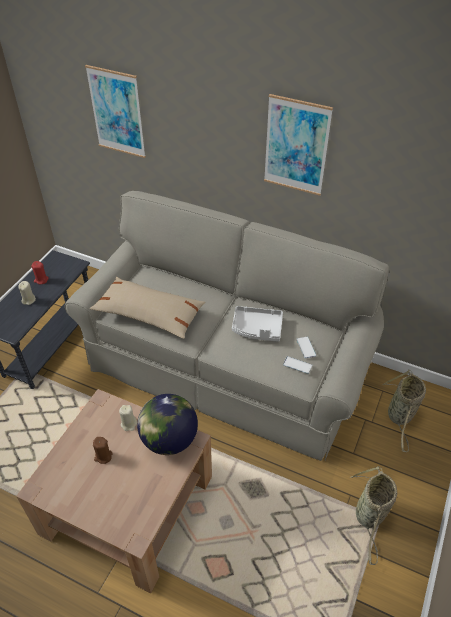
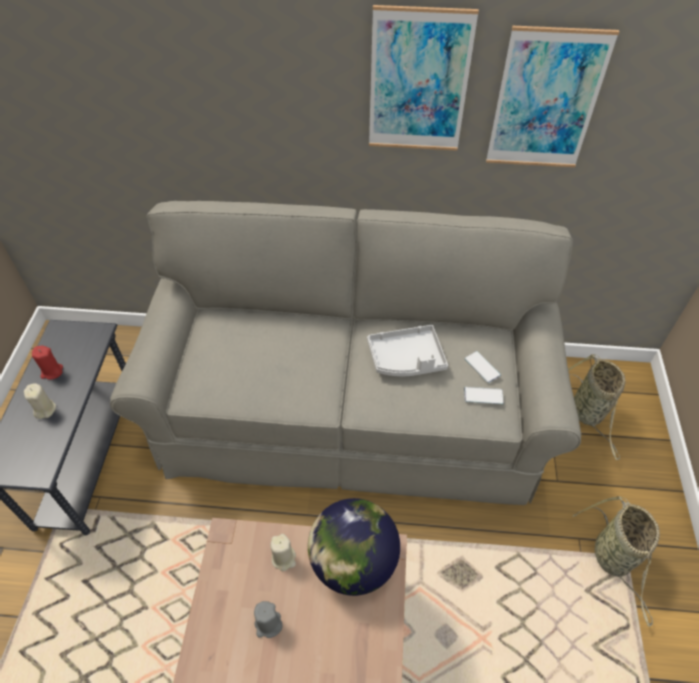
camera: 20 degrees left, 5 degrees up
picture [85,65,146,158] -> picture moved to [486,26,619,167]
beige pillow [90,277,206,339] -> none
brown candle [93,437,113,464] -> grey candle [254,601,283,638]

